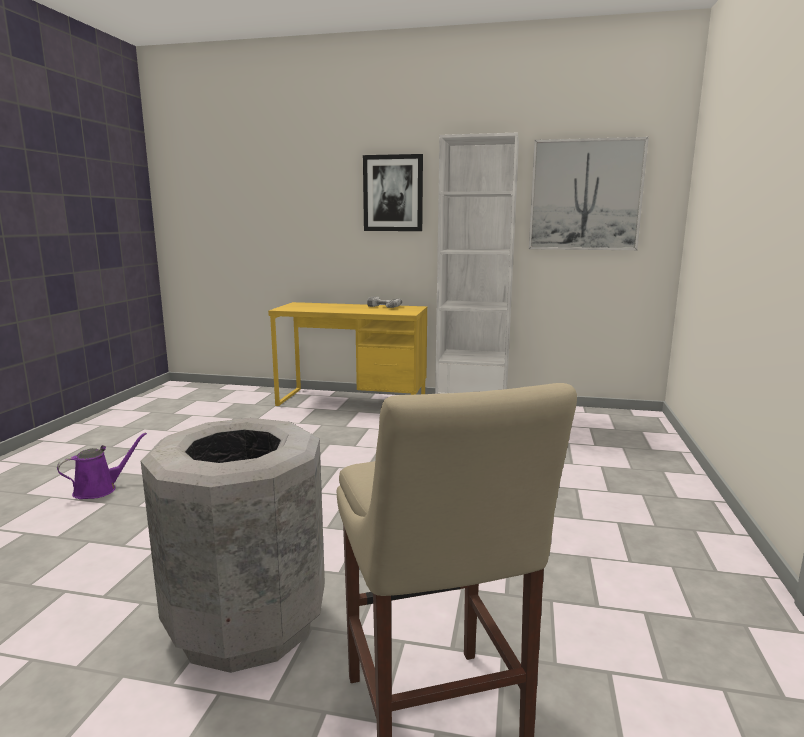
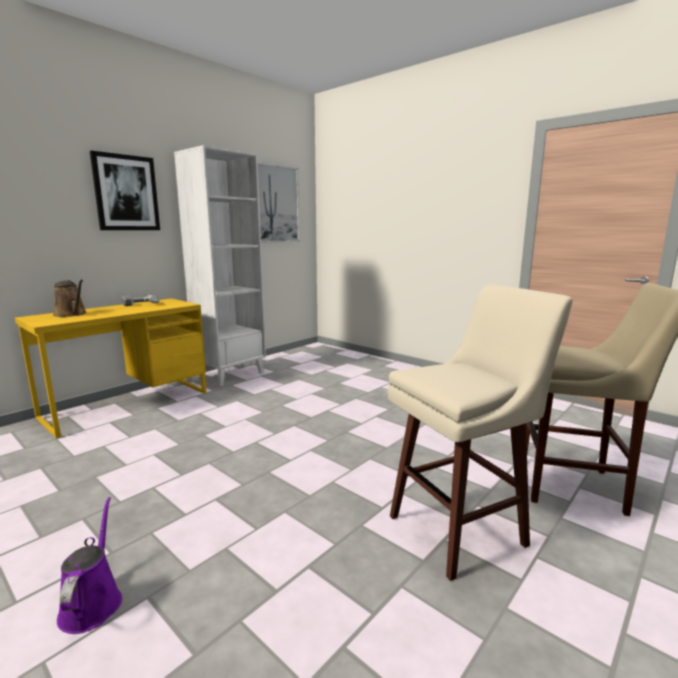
camera: 60 degrees left, 0 degrees up
grey trash can [141,418,325,673] -> beige stool [387,285,573,581]
none -> brown watering can [53,280,87,317]

